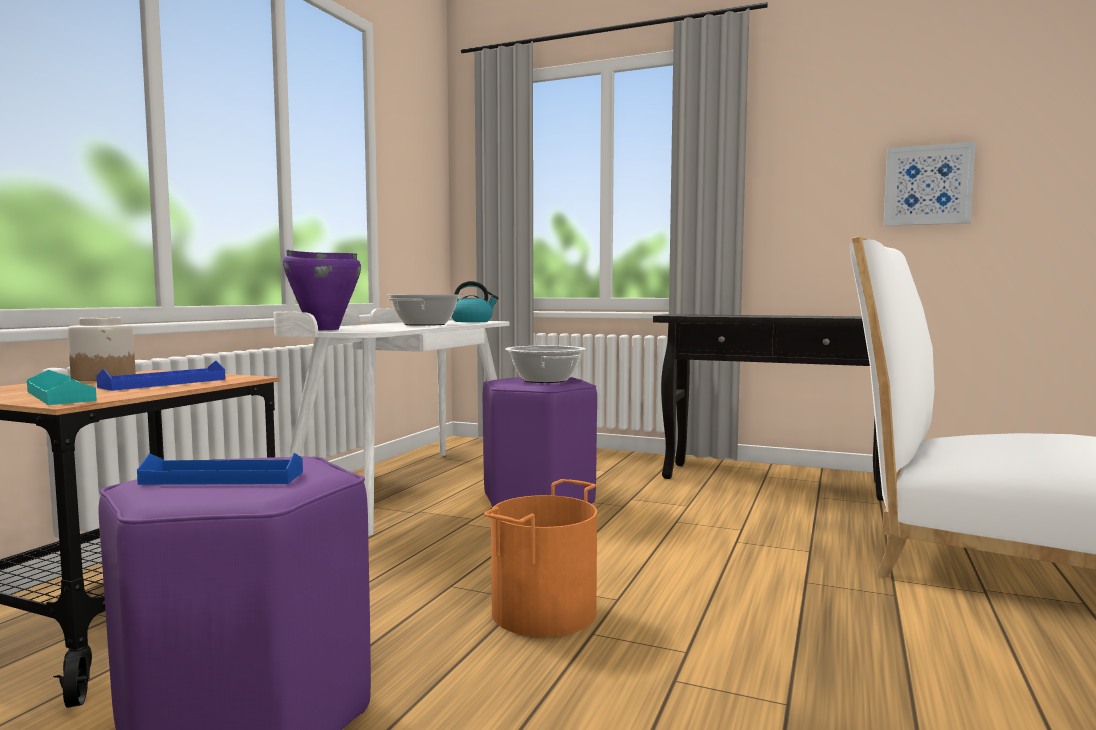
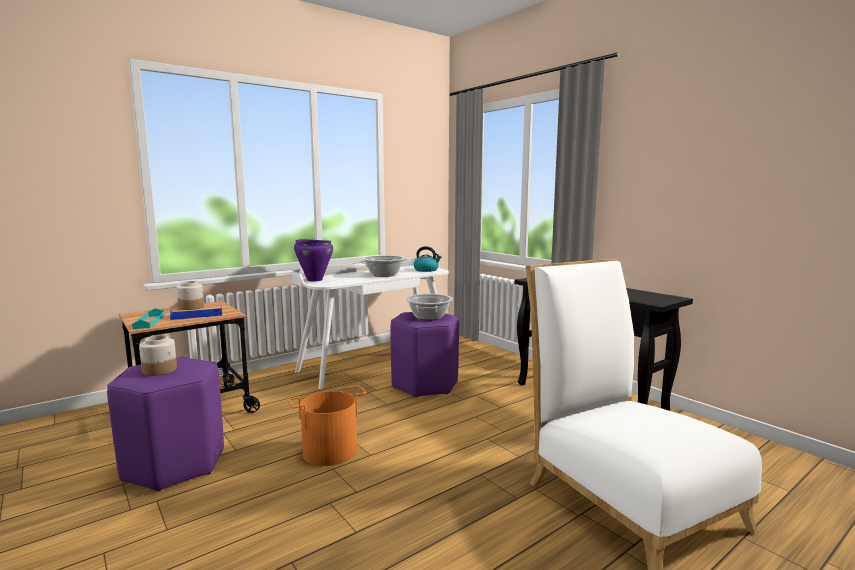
camera: 30 degrees right, 5 degrees up
blue tray [137,453,303,485] -> jar [139,335,177,376]
picture [884,142,976,226] -> none

